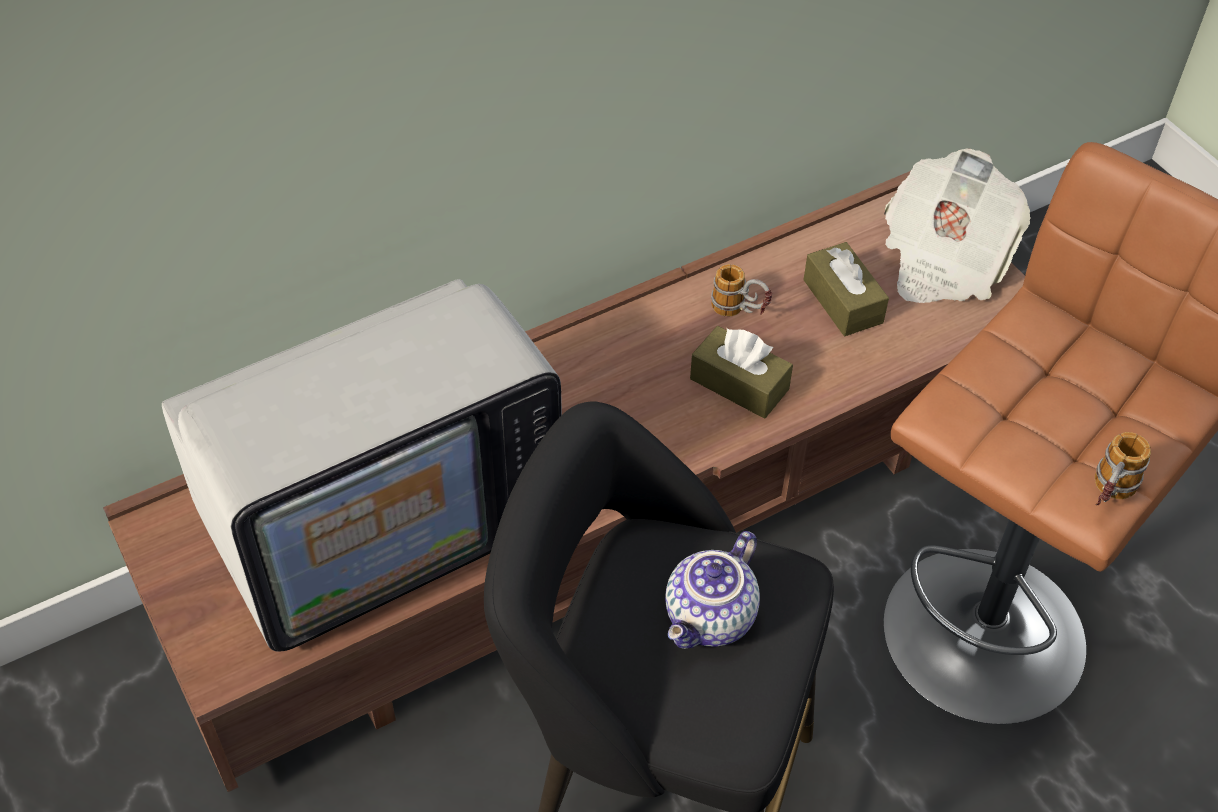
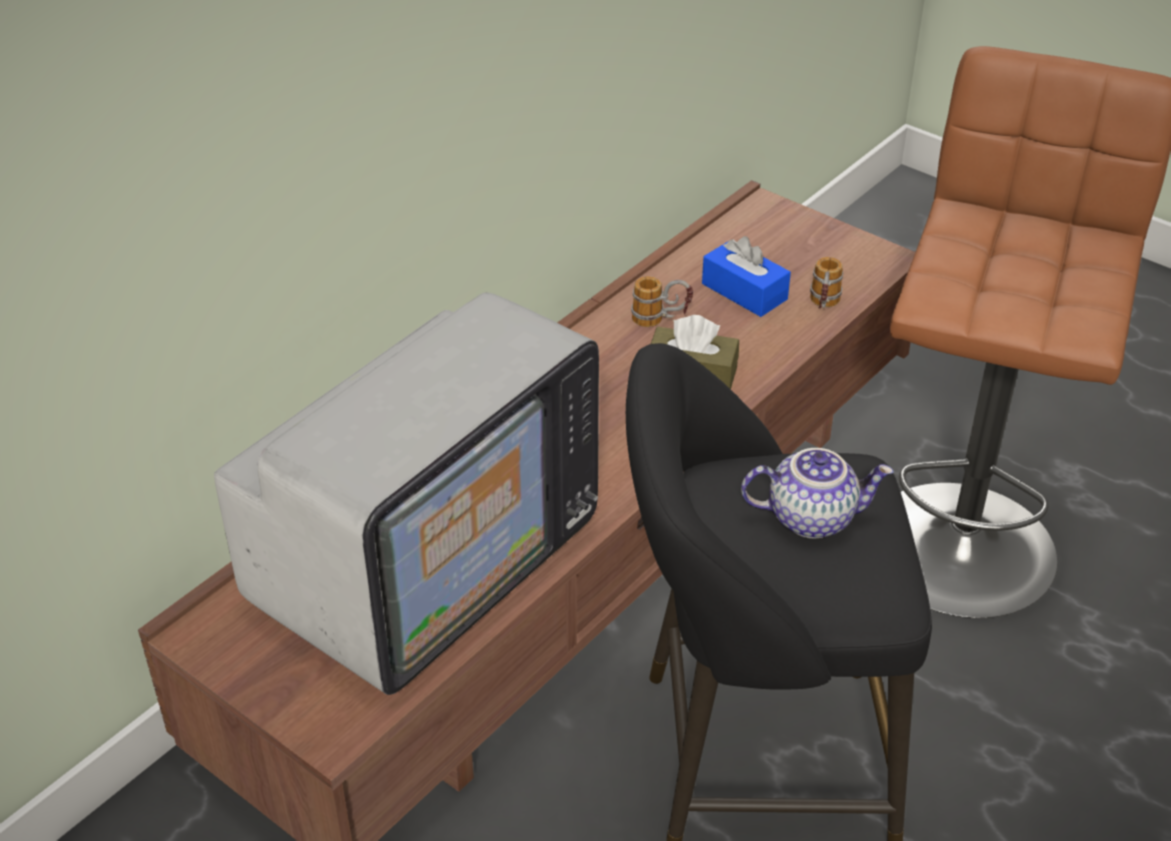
camera: 20 degrees left, 10 degrees down
teapot [665,531,760,649] -> teapot turned 105 degrees counterclockwise [741,448,894,538]
brown tissue box [803,242,889,336] -> blue tissue box [702,236,791,317]
newspaper [884,149,1031,303] -> none
mug [1095,432,1151,505] -> mug moved to [810,257,843,309]

